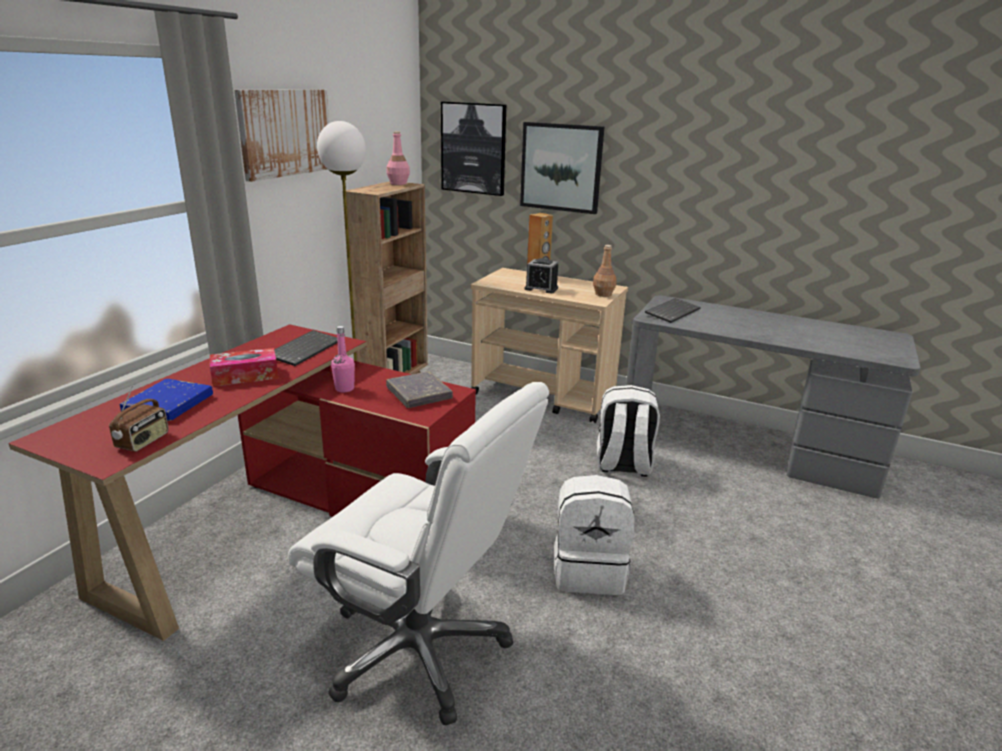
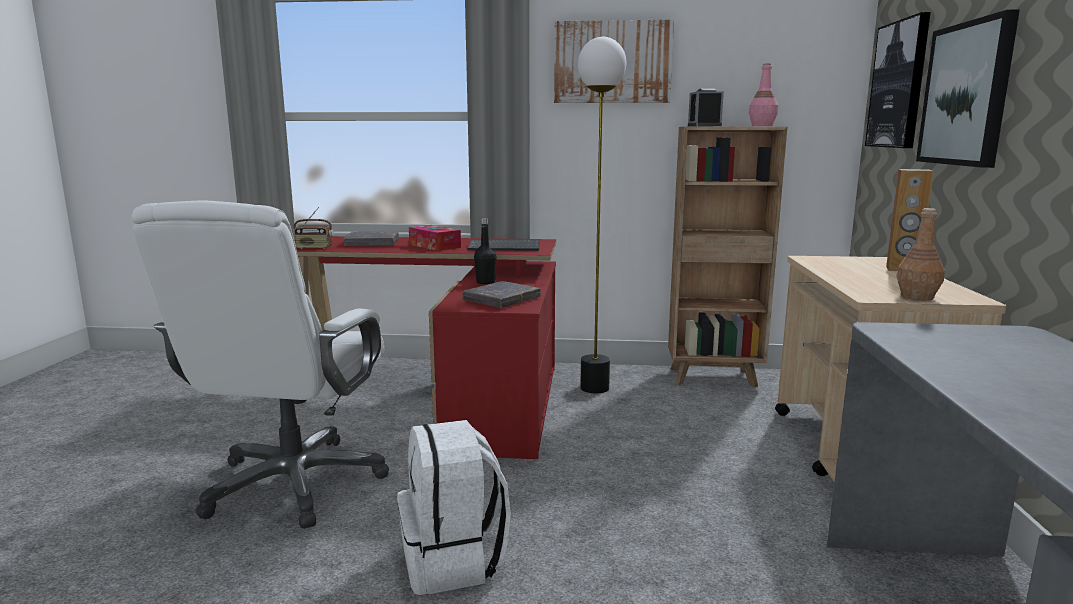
camera: 70 degrees right, 10 degrees down
blue book [120,379,213,421] -> grey book [343,231,399,246]
pink bottle [331,326,355,392] -> black bottle [474,218,497,284]
alarm clock [524,258,558,293] -> alarm clock moved to [688,88,724,126]
white backpack [597,385,660,477] -> none
keyboard [645,298,701,323] -> none

